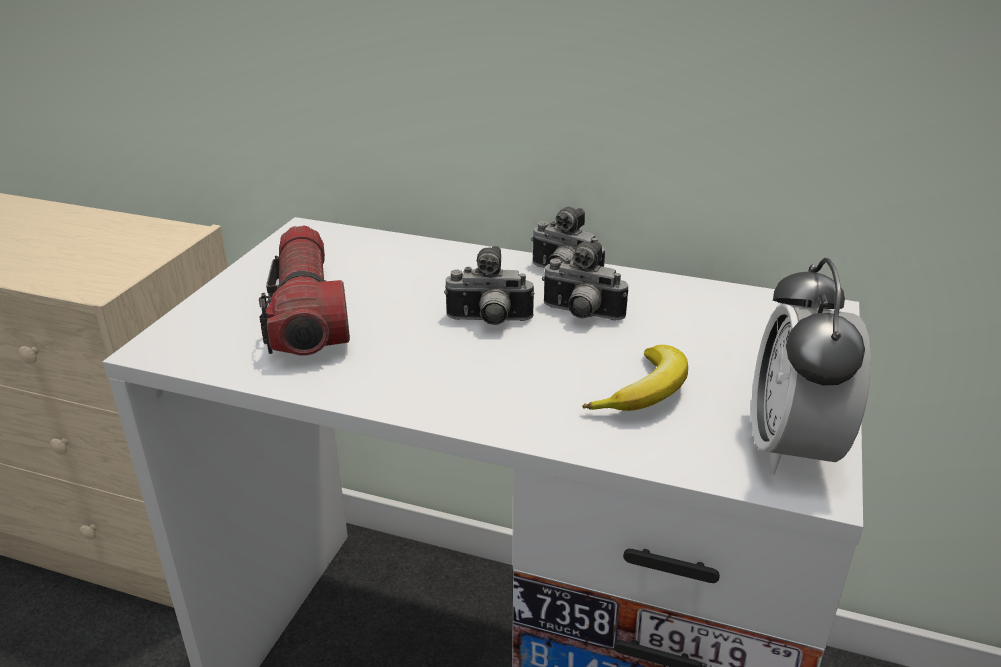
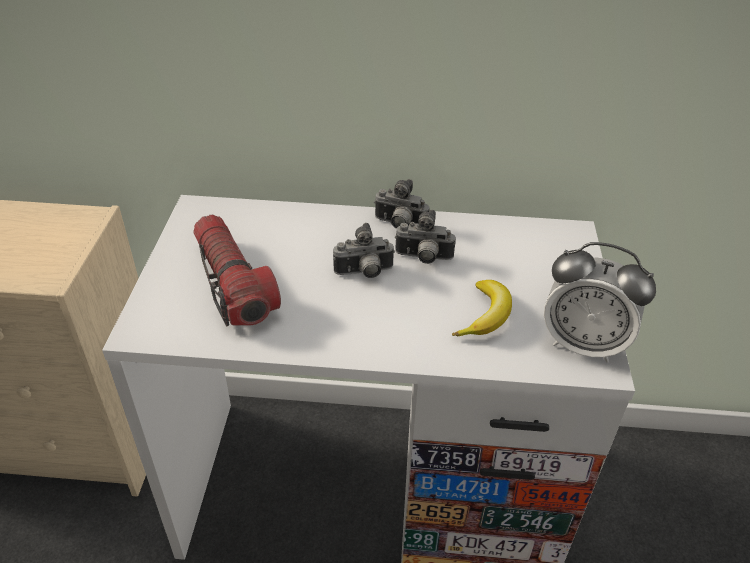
camera: 15 degrees left, 10 degrees up
alarm clock [751,258,871,475] -> alarm clock turned 60 degrees counterclockwise [544,242,656,363]

